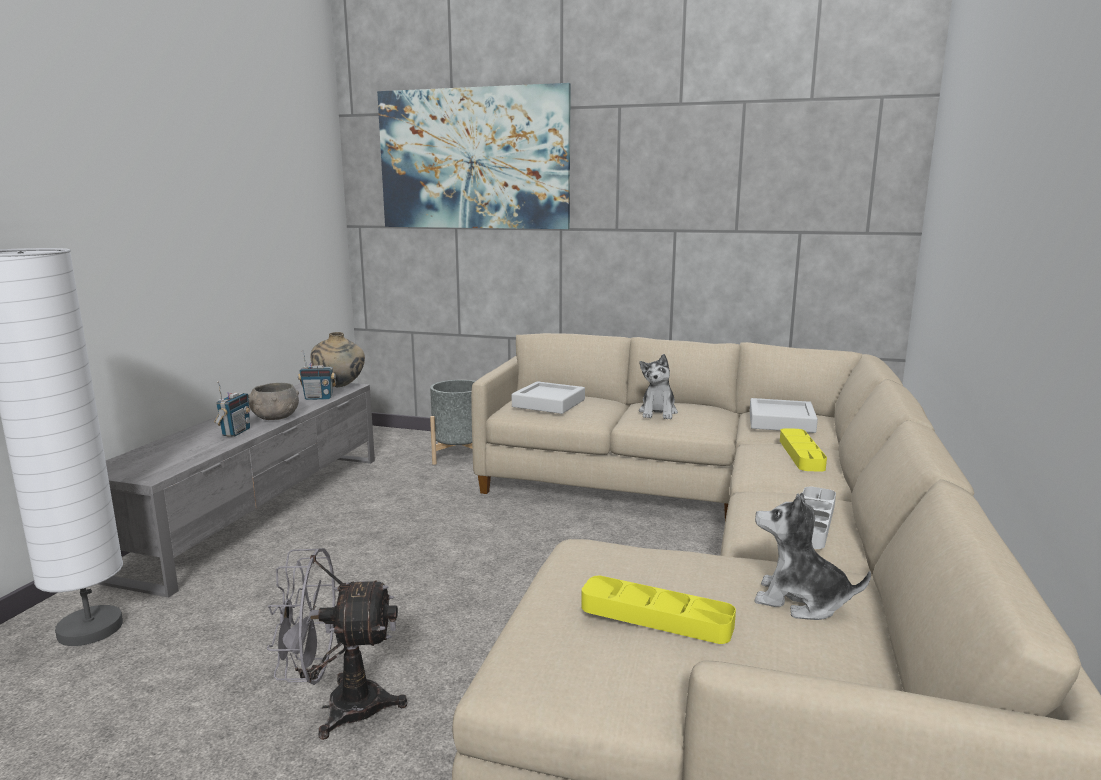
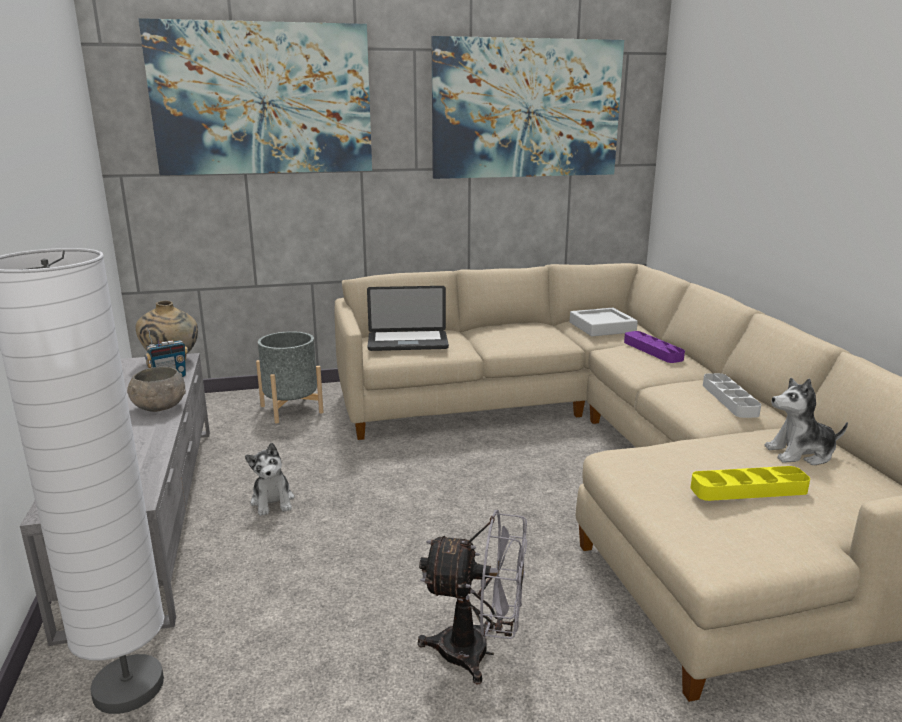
camera: 30 degrees left, 5 degrees up
radio [214,381,250,437] -> none
grey fan [267,548,407,740] -> grey fan turned 135 degrees counterclockwise [418,510,527,684]
grey tray [512,381,585,414] -> laptop [367,286,449,351]
plush toy [639,354,678,419] -> plush toy moved to [245,443,294,516]
yellow tray [780,428,827,472] -> purple tray [624,331,685,363]
none -> picture [431,36,624,179]

